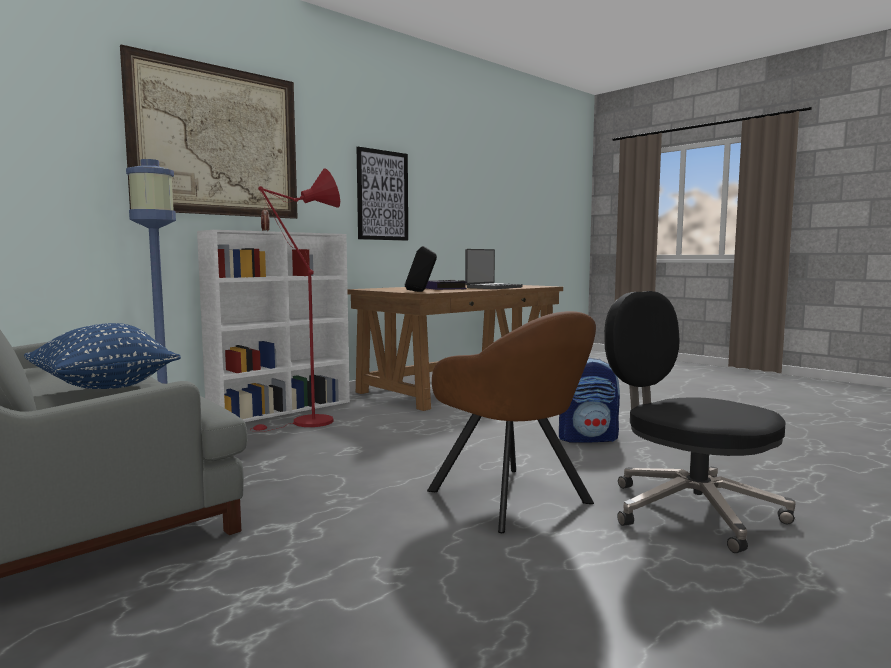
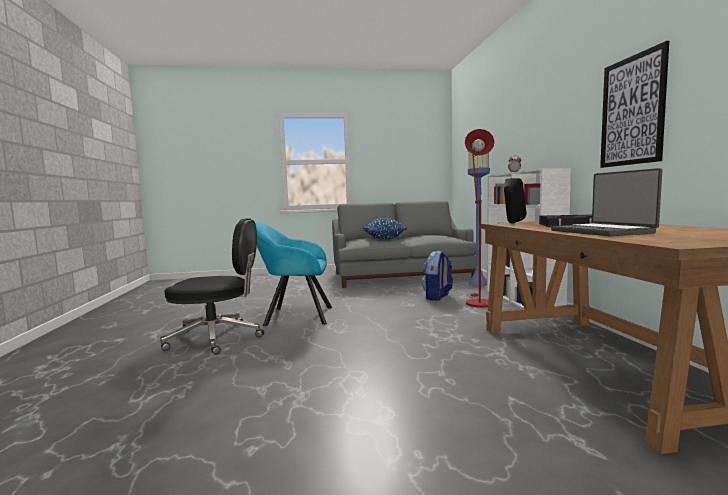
camera: 125 degrees right, 0 degrees up
picture [120,45,298,219] -> none
brown armchair [427,311,596,533] -> turquoise armchair [255,222,332,326]
backpack [559,358,620,443] -> backpack moved to [422,251,453,300]

